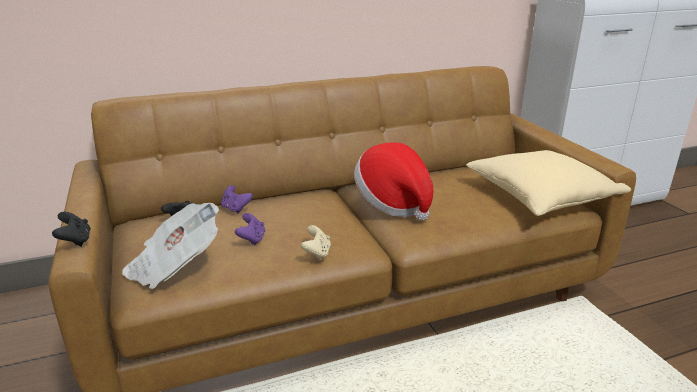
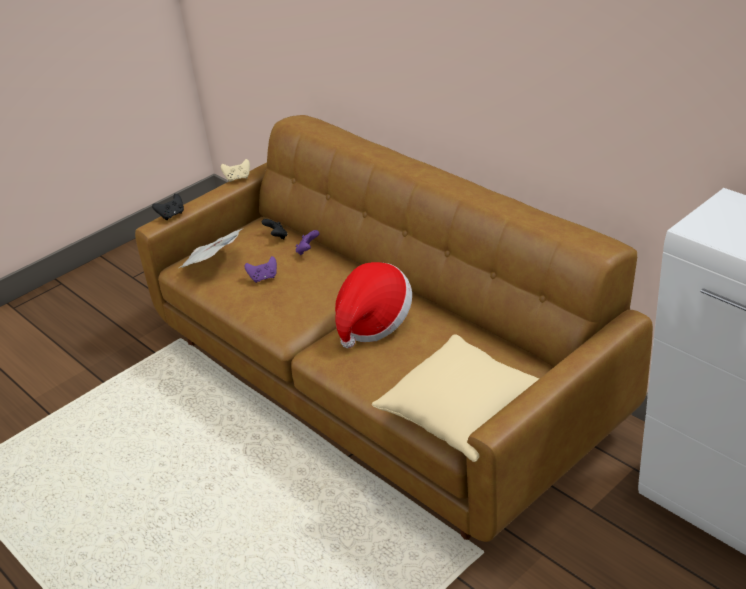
camera: 70 degrees right, 10 degrees up
beige game controller [301,225,331,260] -> beige game controller moved to [221,159,250,182]

